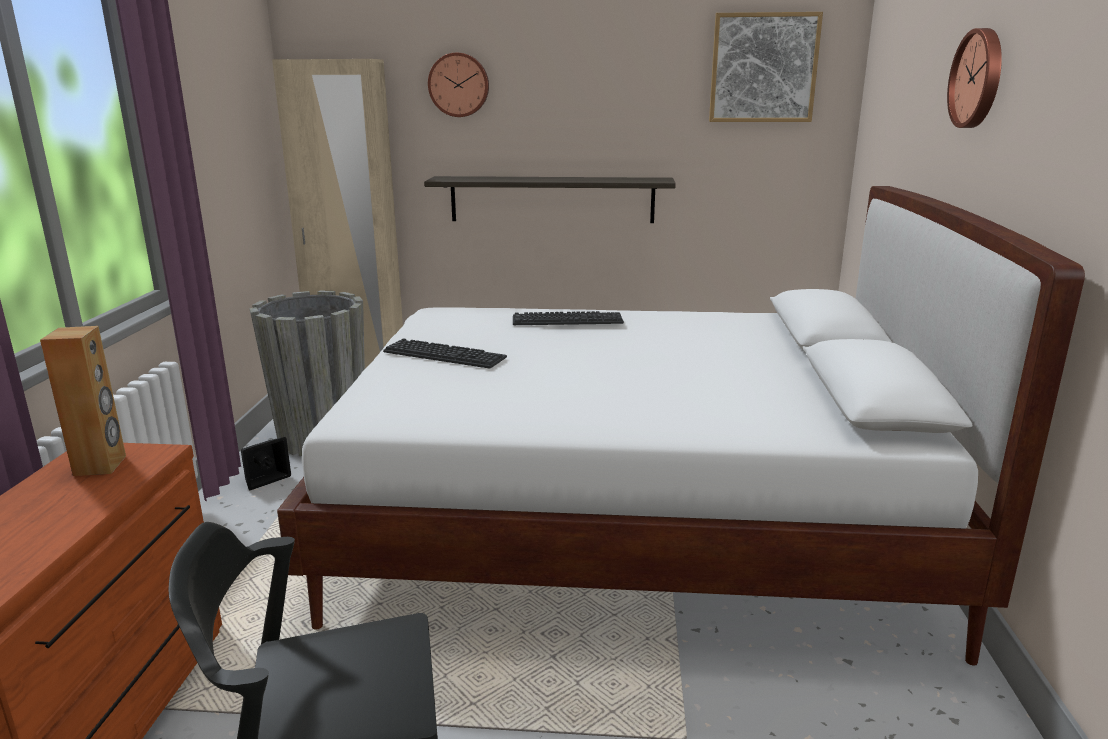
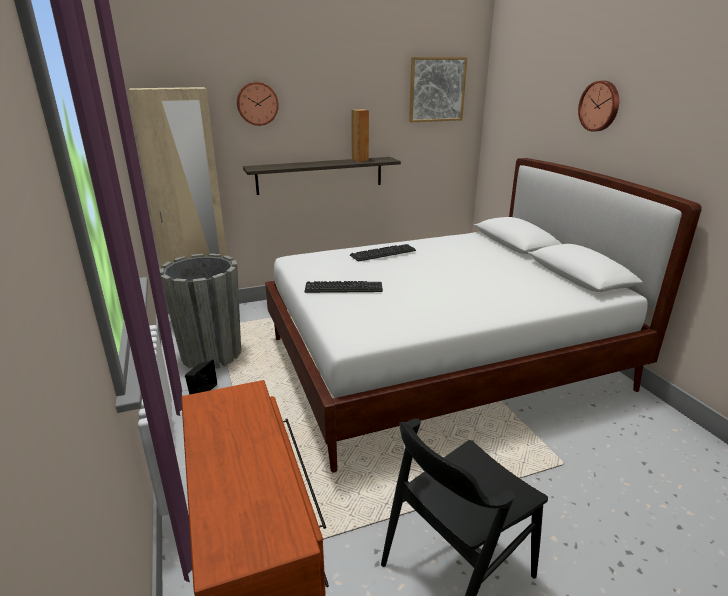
camera: 25 degrees left, 5 degrees up
brown speaker [40,326,126,476] -> brown speaker moved to [351,109,369,162]

